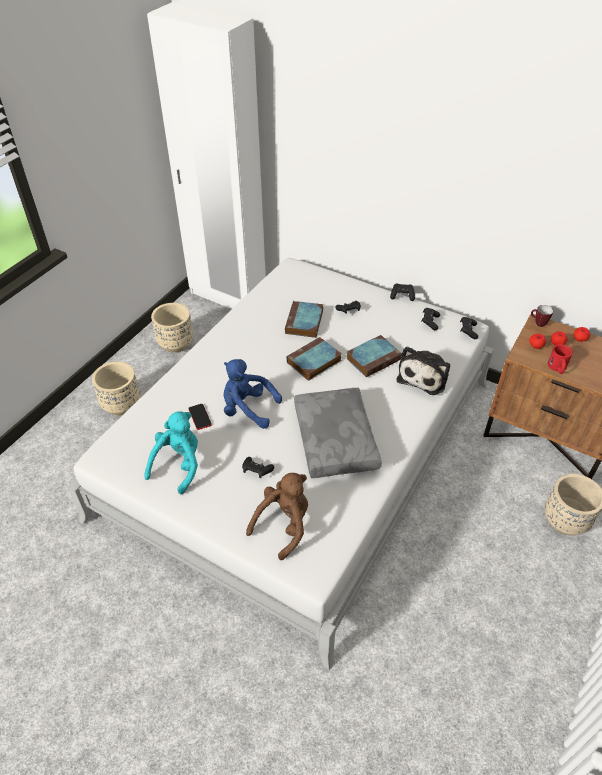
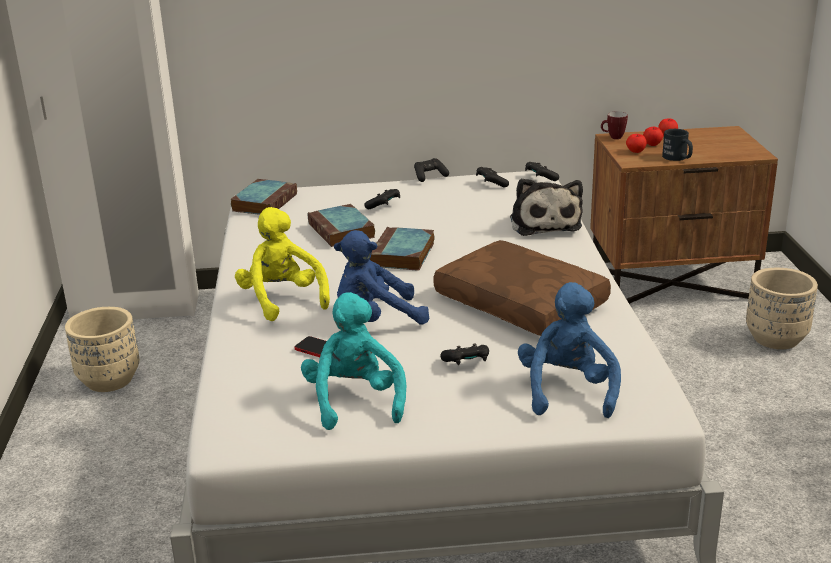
camera: 35 degrees left, 20 degrees down
beige planter [92,361,140,416] -> none
brown plush toy [246,473,308,560] -> blue plush toy [518,282,621,418]
grey pillow [294,388,382,478] -> brown pillow [434,240,611,336]
book [346,335,402,377] -> book moved to [230,179,297,215]
red mug [548,344,573,374] -> black mug [662,129,693,161]
none -> yellow plush toy [235,207,330,321]

